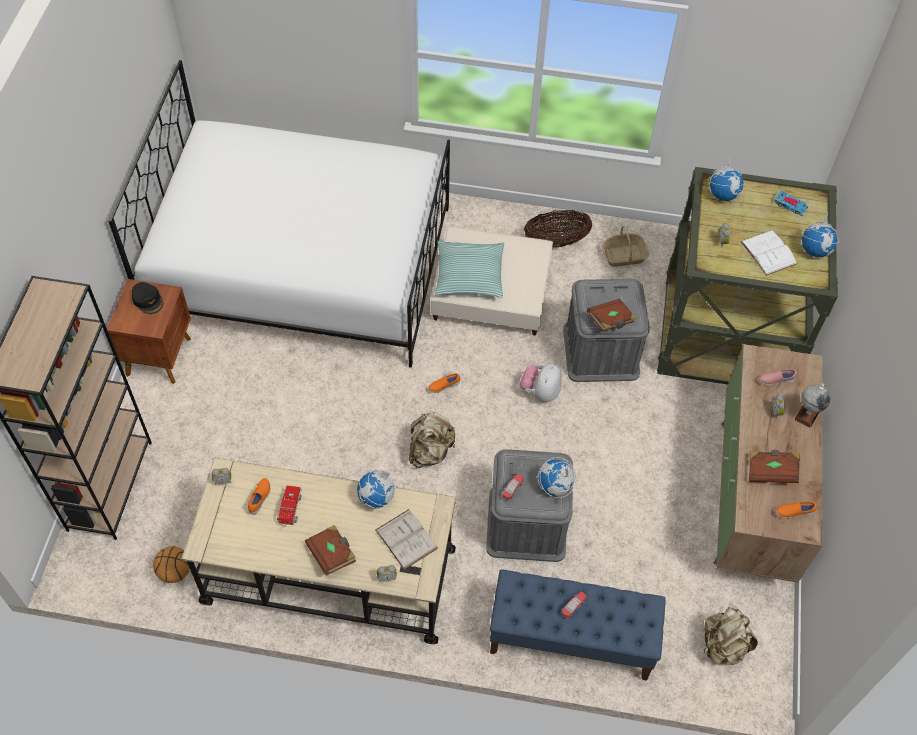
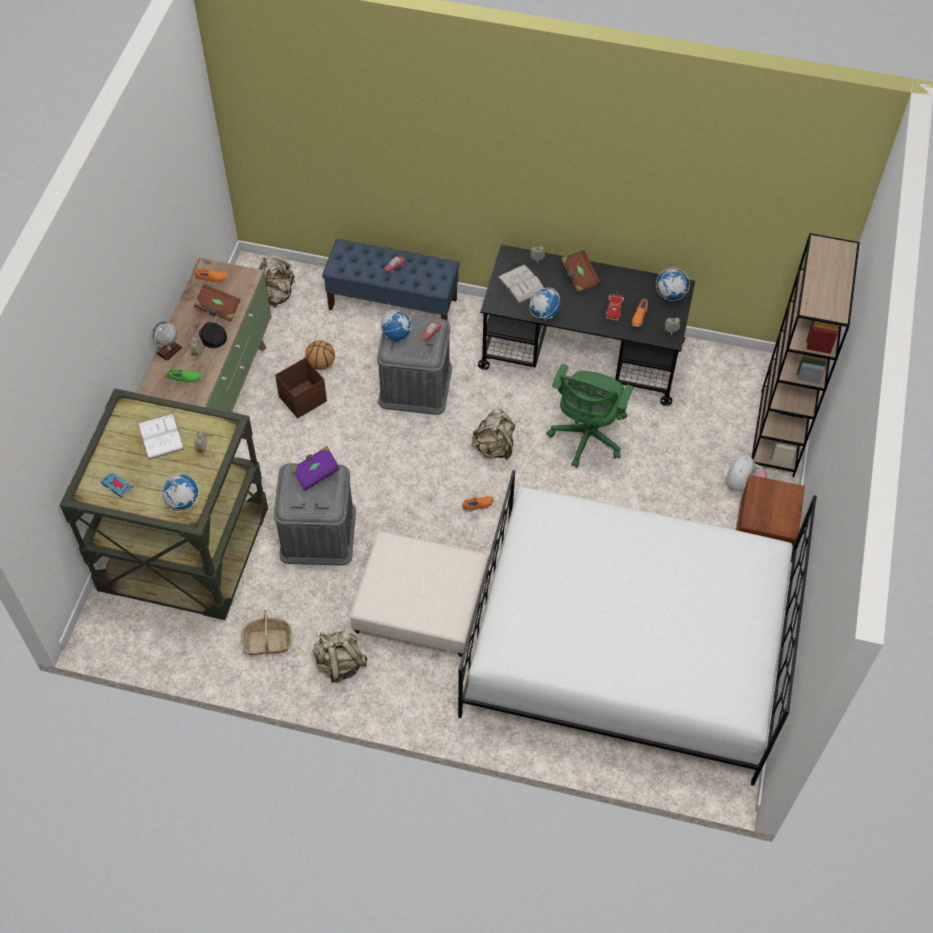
camera: 175 degrees left, 0 degrees up
black cap [132,282,163,314] -> black cap moved to [199,322,227,348]
basketball [153,546,190,583] -> basketball moved to [305,340,335,370]
beige desk [181,457,456,644] -> black desk [478,245,695,406]
pillow [435,241,504,298] -> none
plush toy [520,364,562,402] -> plush toy moved to [726,455,768,491]
basket [524,210,592,248] -> beige backpack [313,631,367,683]
brown book [587,299,637,332] -> purple book [291,446,340,491]
pink shoe [759,369,797,386] -> green shoe [167,369,202,384]
globe [801,213,840,257] -> globe moved to [656,268,690,301]
none -> brown storage box [275,358,327,418]
none -> green office chair [546,364,634,468]

